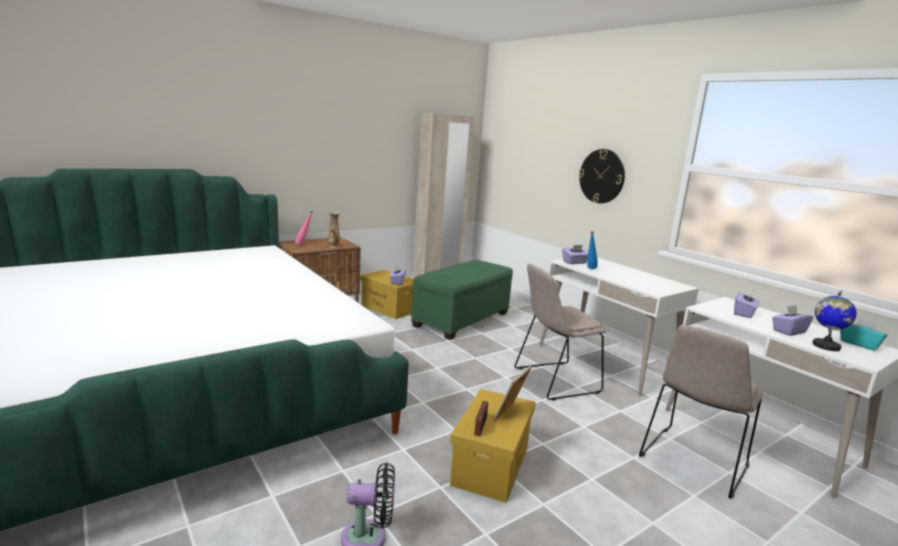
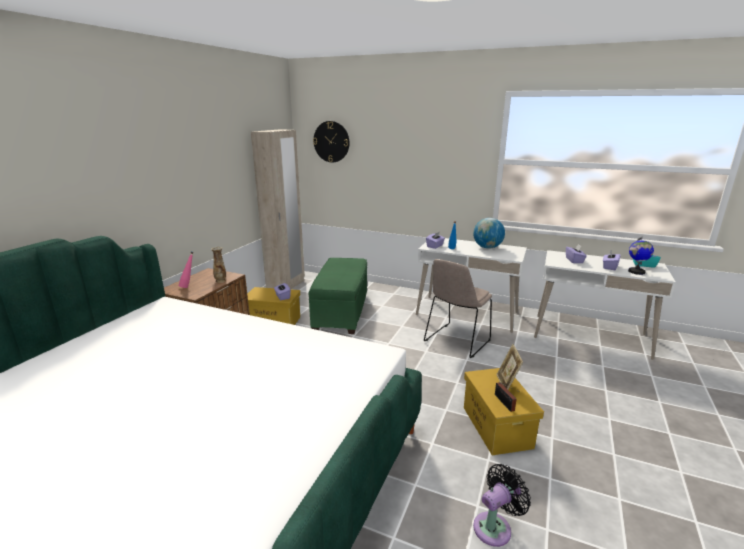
camera: 30 degrees left, 5 degrees up
wall clock [579,149,625,204] -> wall clock moved to [313,121,349,162]
beige chair [639,325,763,499] -> none
none -> globe [473,218,505,249]

